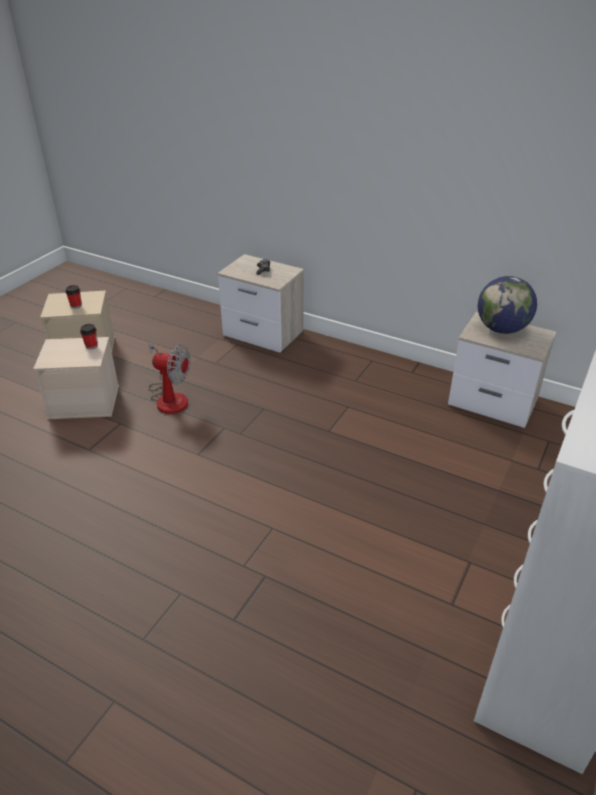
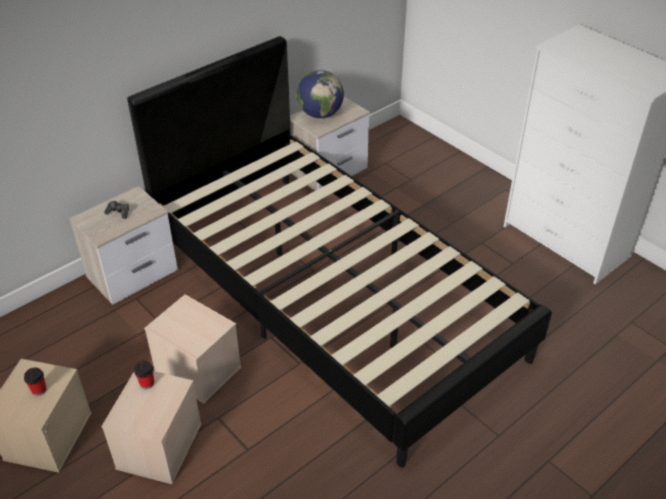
camera: 70 degrees left, 5 degrees up
fan [149,340,191,414] -> beige storage box [144,294,241,404]
none -> black bed [127,36,552,467]

